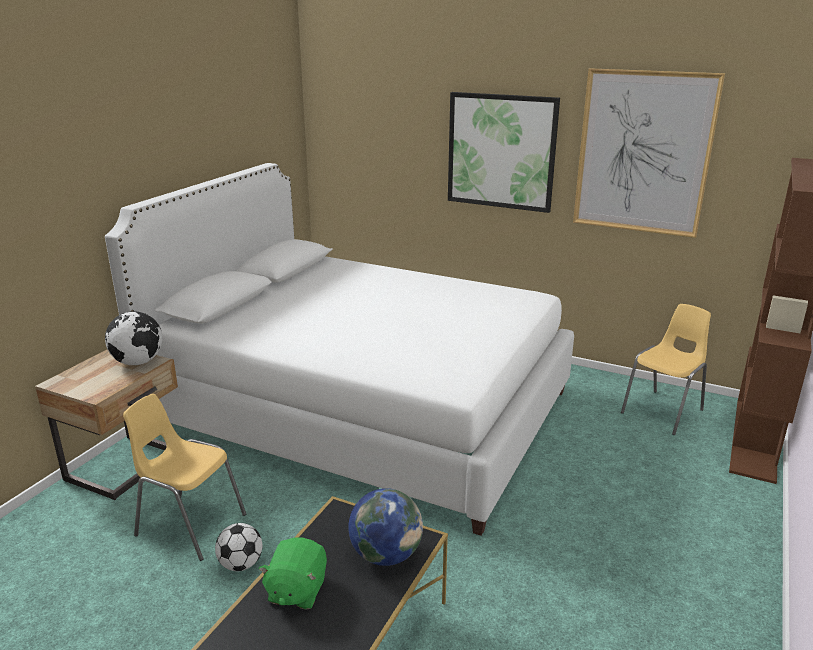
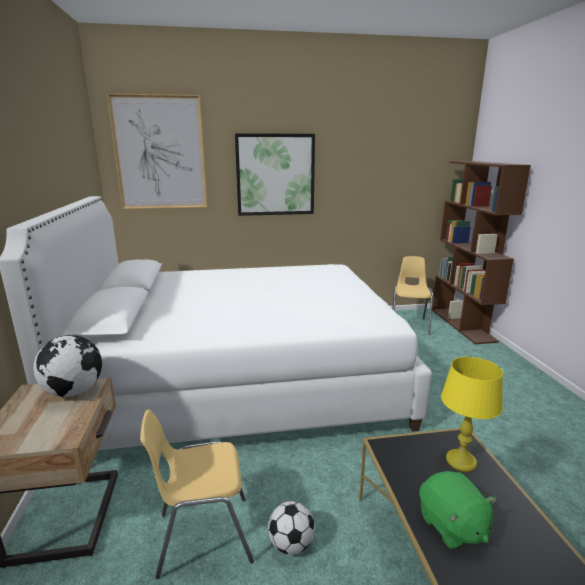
camera: 35 degrees left, 5 degrees down
globe [348,488,423,566] -> yellow table lamp [441,357,503,472]
picture [573,68,725,238] -> picture moved to [107,93,208,209]

